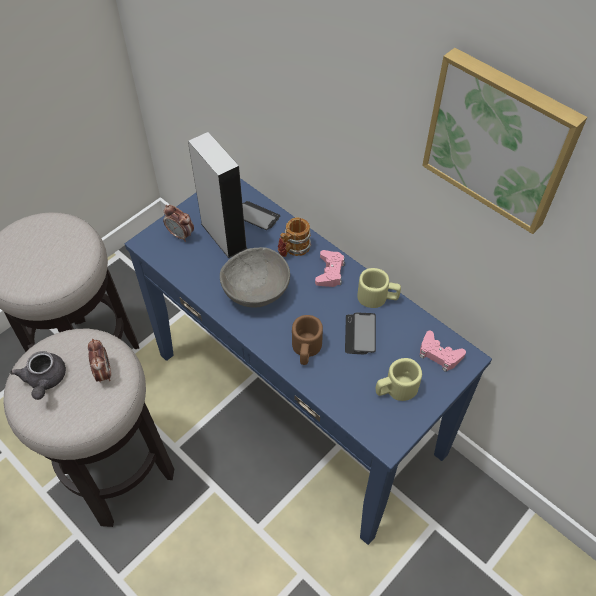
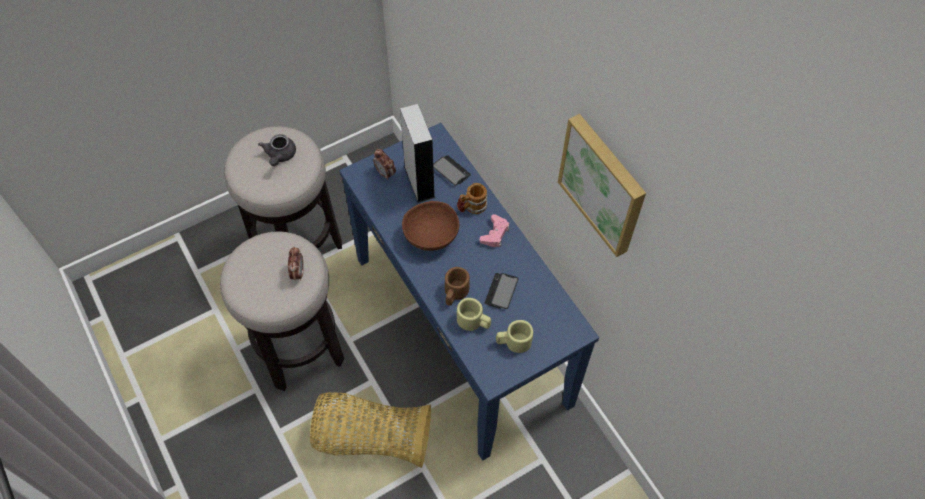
camera: 15 degrees right, 5 degrees up
grey teapot [10,351,66,400] -> grey teapot moved to [258,134,296,166]
grey bowl [220,247,290,308] -> brown bowl [402,201,459,251]
beige mug [357,268,401,308] -> beige mug moved to [457,298,491,331]
pink game controller [419,331,466,372] -> none
none -> basket [310,392,431,468]

